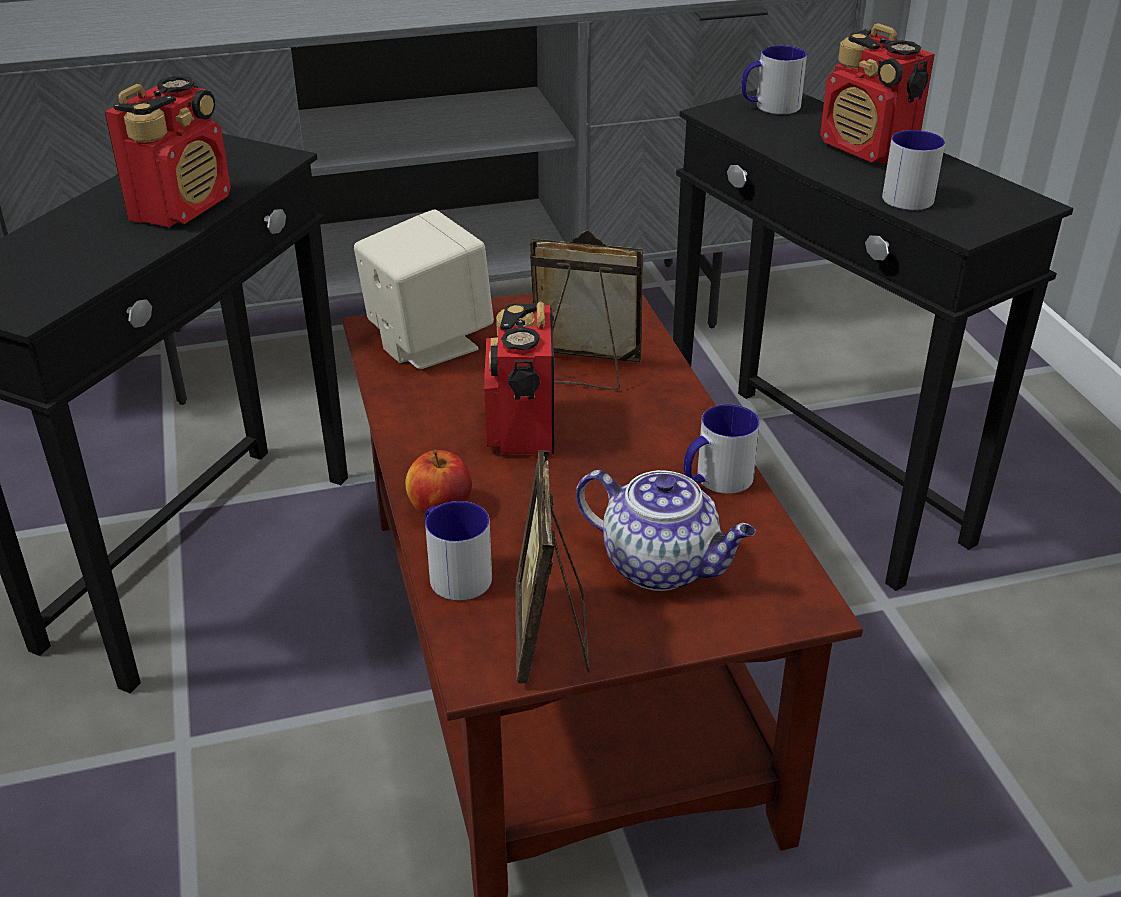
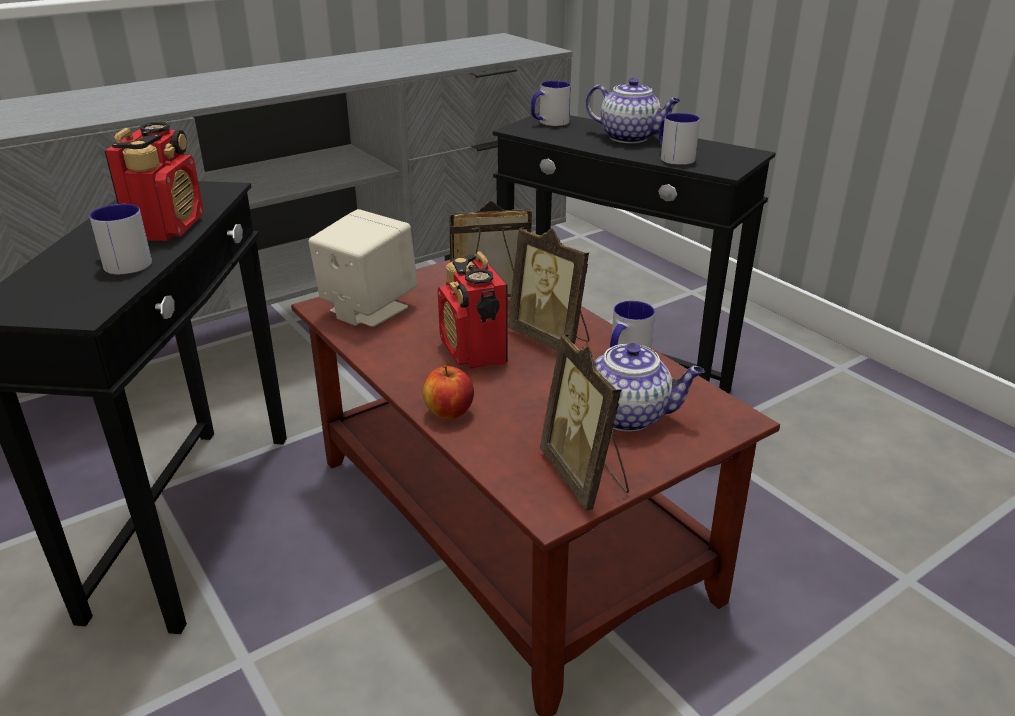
camera: 20 degrees left, 5 degrees down
mug [425,501,492,601] -> mug moved to [89,204,152,275]
radio [820,23,935,164] -> teapot [586,78,681,143]
none -> picture frame [508,228,589,351]

